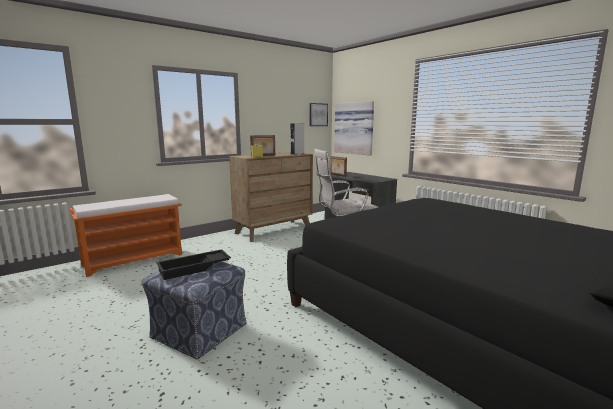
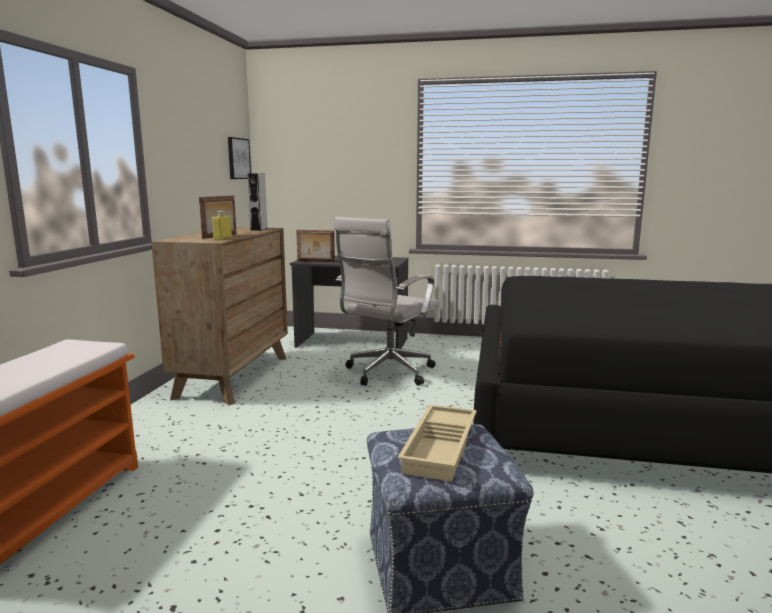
camera: 40 degrees left, 0 degrees up
black tray [156,249,231,280] -> beige tray [398,405,477,482]
picture [334,101,374,155] -> none

